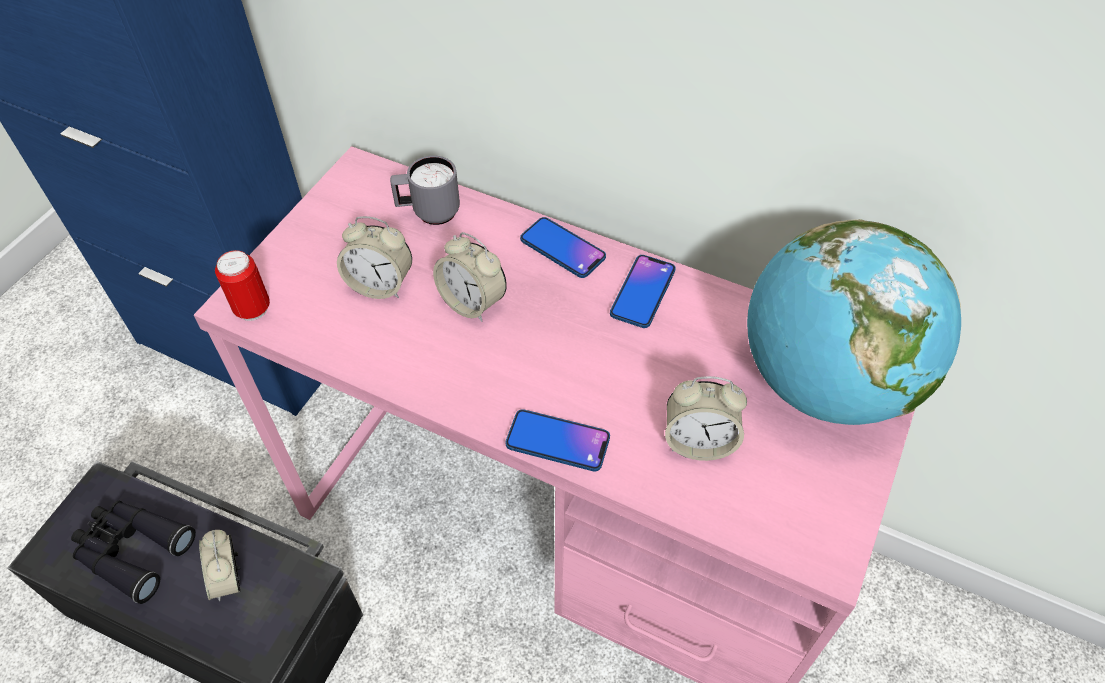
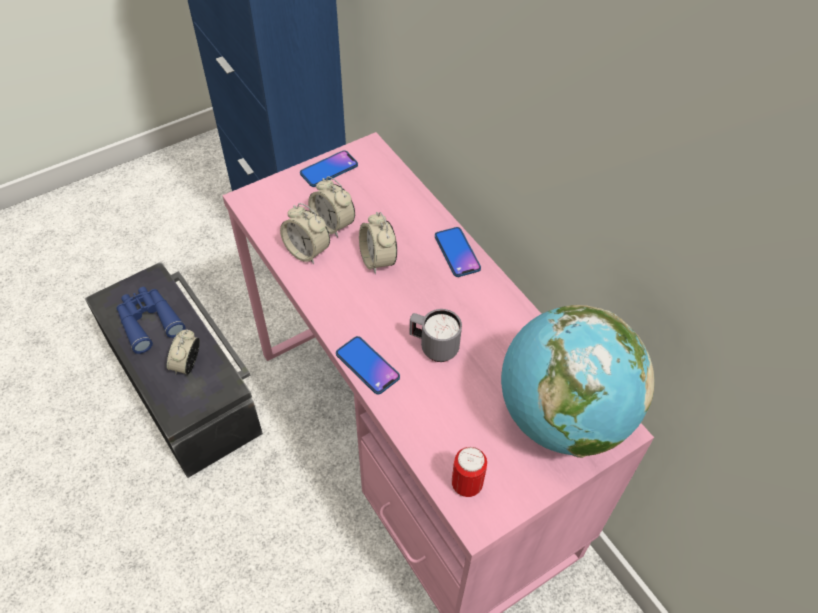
camera: 30 degrees right, 0 degrees up
black binoculars [71,501,196,604] -> blue binoculars [116,287,186,354]
can [215,250,270,321] -> can moved to [452,447,487,497]
grey mug [390,156,460,225] -> grey mug moved to [410,309,462,362]
phone [610,255,676,328] -> phone moved to [300,150,358,187]
alarm clock [665,376,747,461] -> alarm clock moved to [280,203,330,264]

